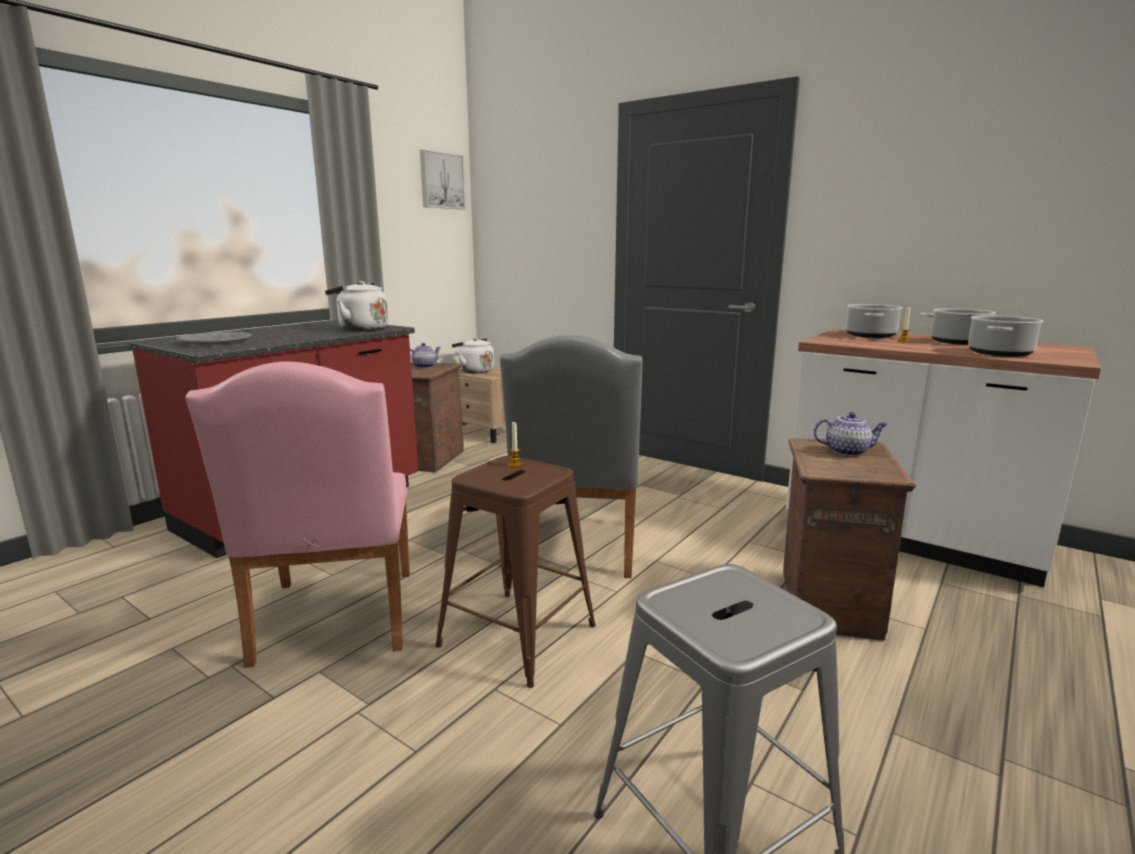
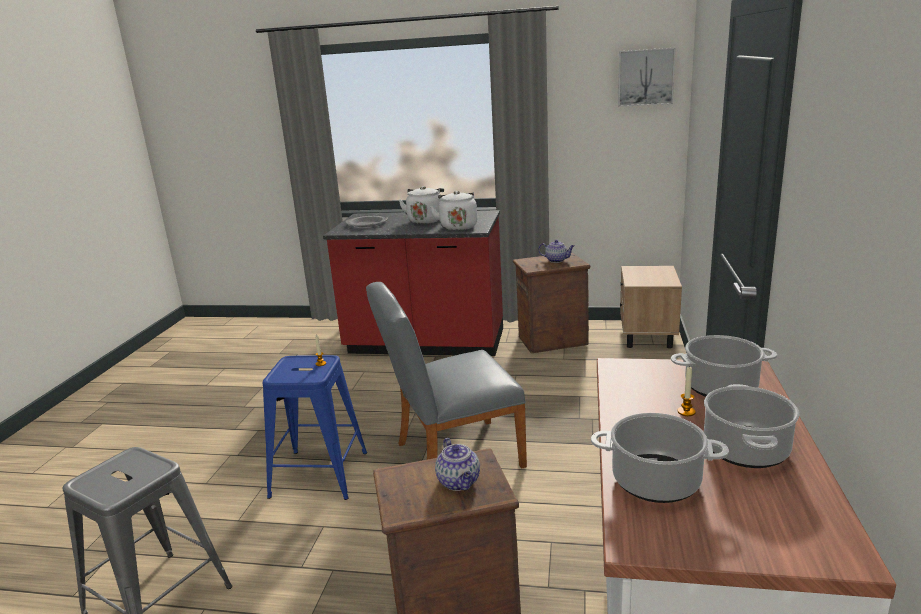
camera: 65 degrees right, 5 degrees up
pink chair [186,361,410,668] -> none
brown stool [435,456,596,688] -> blue stool [262,355,367,500]
white kettle [452,338,494,373] -> white kettle moved to [399,186,444,224]

